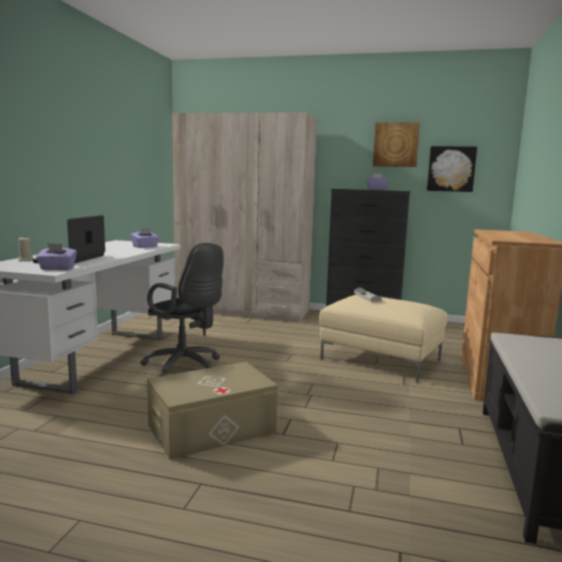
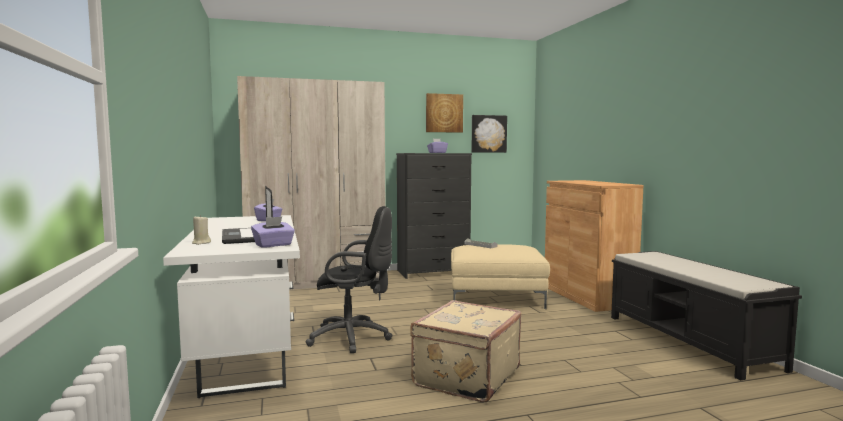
camera: 30 degrees left, 5 degrees down
beige storage box [147,362,278,460] -> beige suitcase [410,300,522,402]

